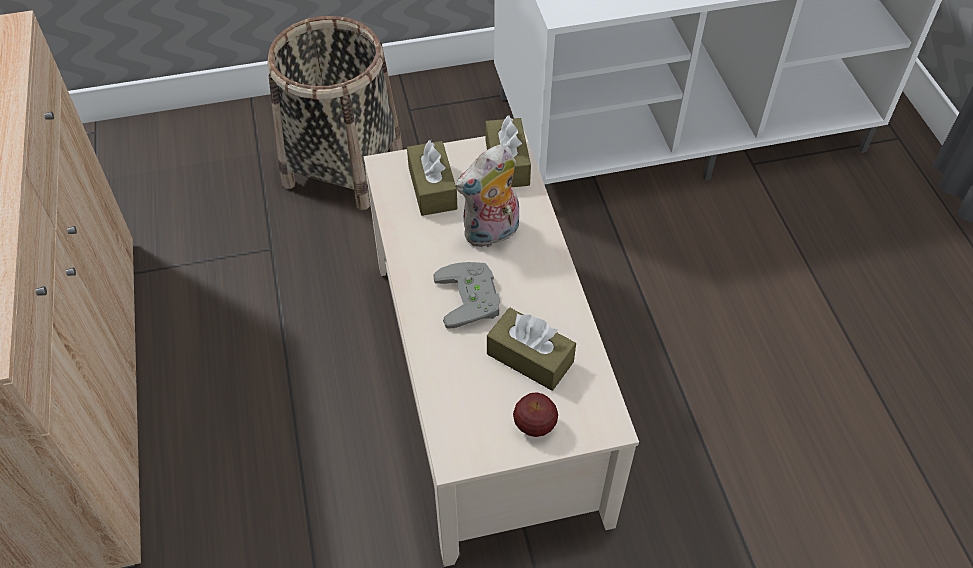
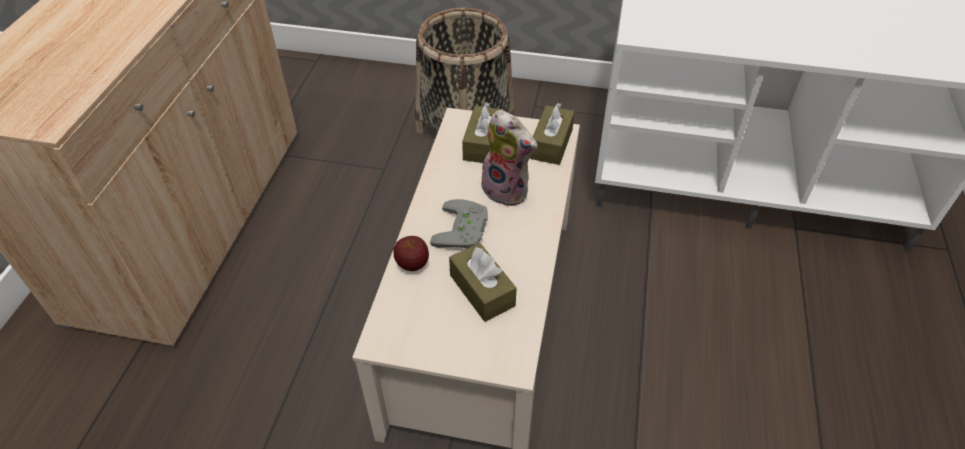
camera: 25 degrees right, 5 degrees down
plush toy [456,144,519,247] -> plush toy turned 135 degrees counterclockwise [481,110,537,207]
apple [513,392,558,437] -> apple moved to [393,236,429,271]

